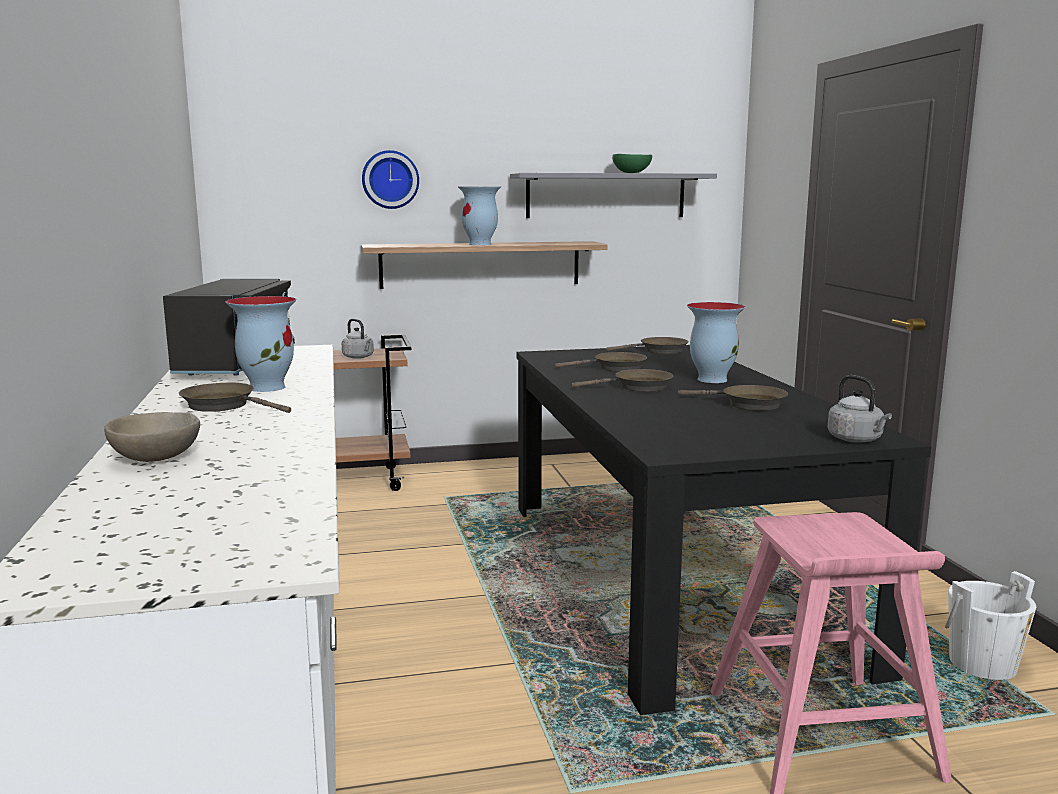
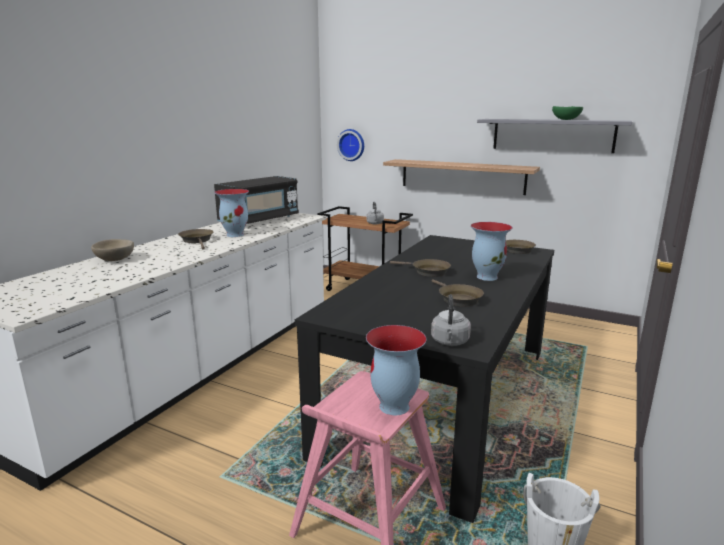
camera: 40 degrees right, 5 degrees up
wall clock [362,150,419,209] -> wall clock moved to [337,129,364,161]
vase [458,186,501,245] -> vase moved to [366,325,426,415]
brown frying pan [555,352,647,372] -> none

